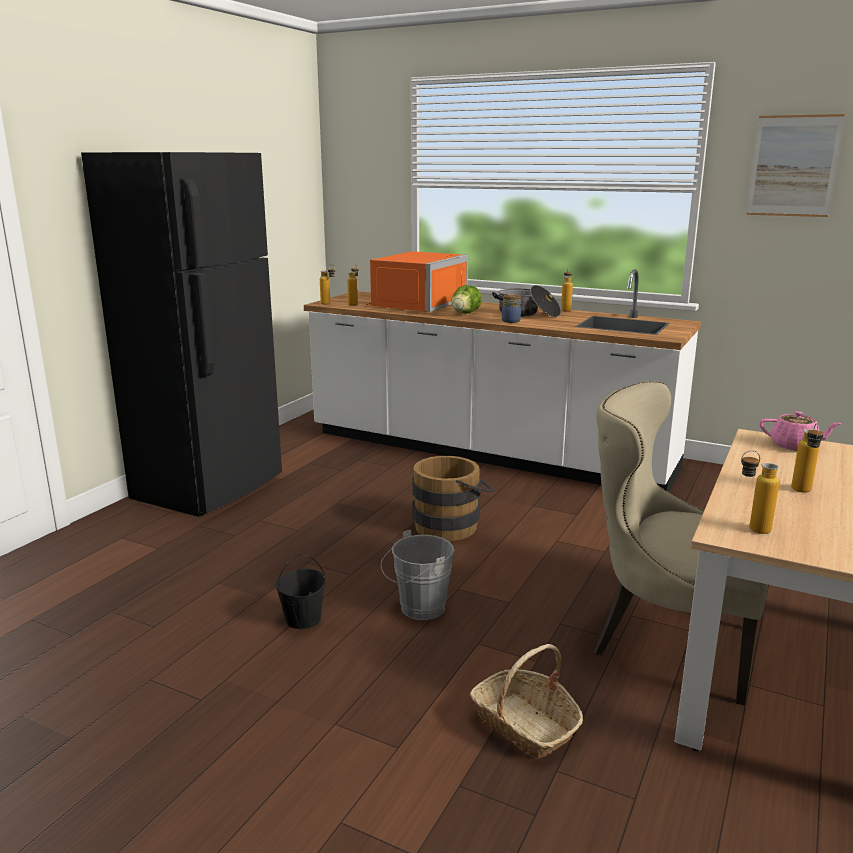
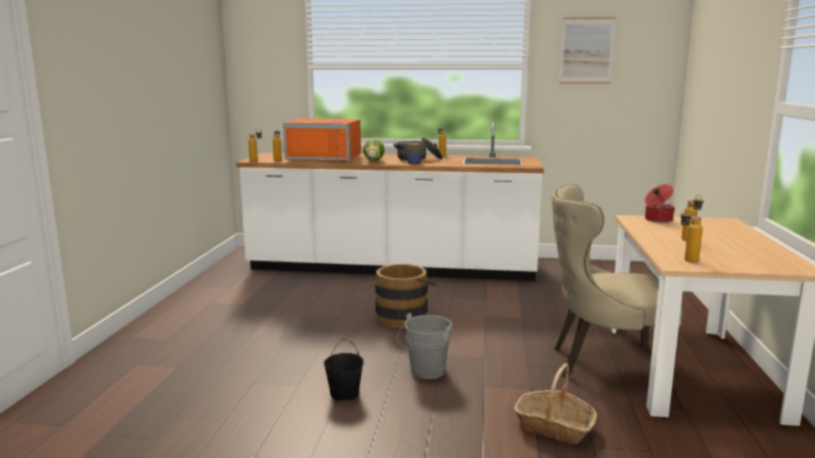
camera: 20 degrees left, 5 degrees down
black fridge [81,152,282,517] -> none
orange microwave [365,251,468,313] -> orange microwave turned 90 degrees clockwise [283,119,361,162]
pink teapot [760,411,842,451] -> cooking pot [645,184,675,223]

